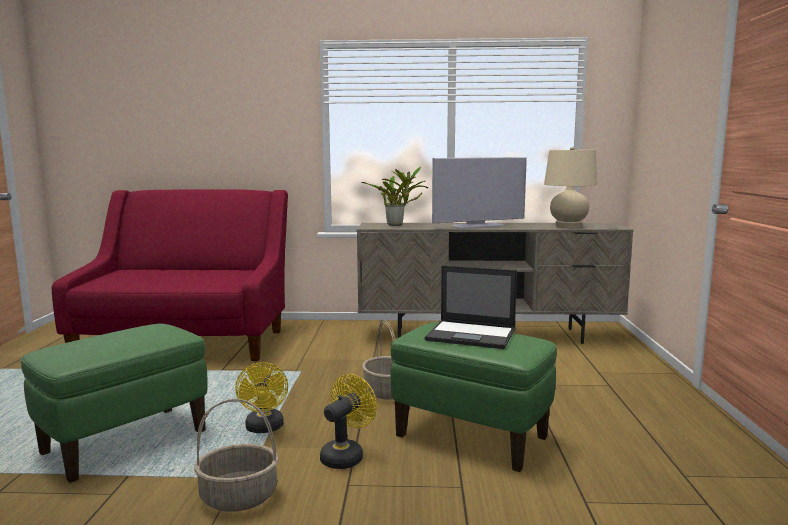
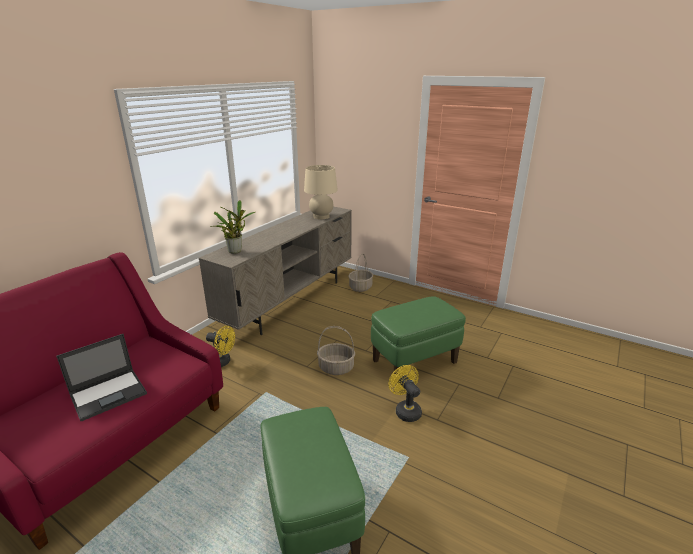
camera: 60 degrees left, 15 degrees up
basket [194,399,279,512] -> basket moved to [349,254,373,292]
yellow fan [235,362,288,433] -> yellow fan moved to [206,326,235,367]
laptop [425,266,517,349] -> laptop moved to [56,334,147,421]
television [432,157,527,229] -> none

